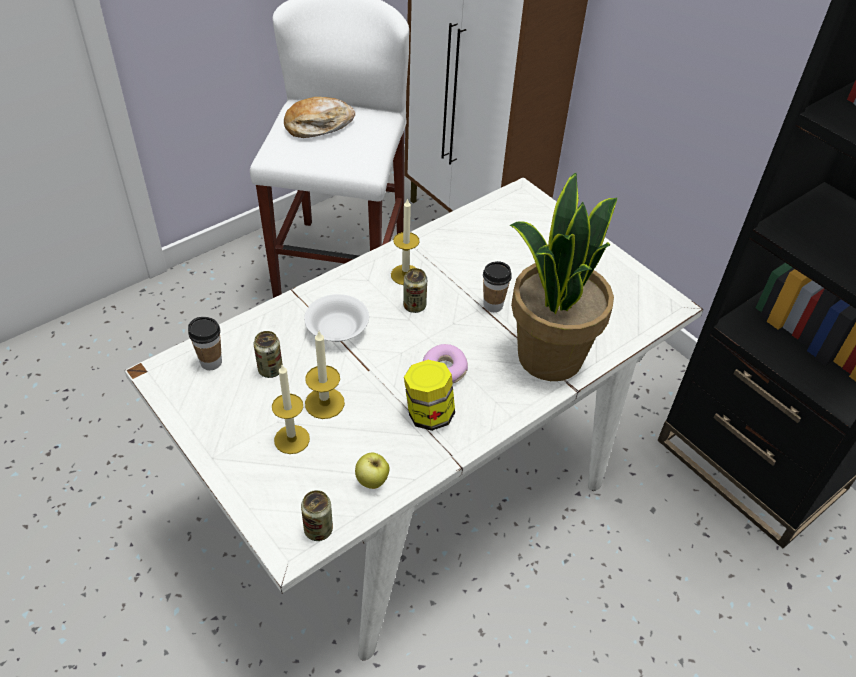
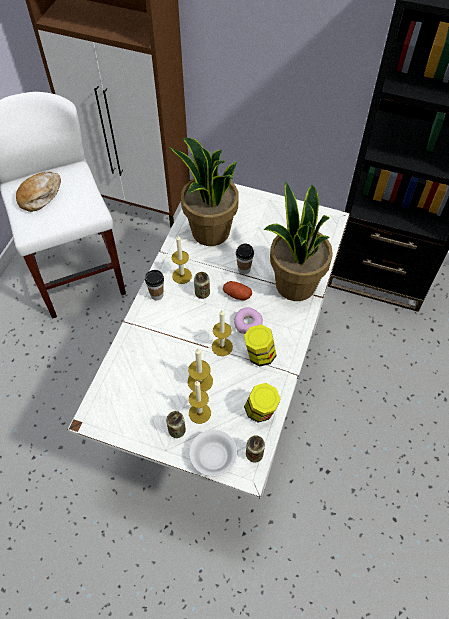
camera: 30 degrees left, 10 degrees up
cup [188,317,222,370] -> cup moved to [145,270,164,300]
can [254,331,283,378] -> can moved to [166,411,186,438]
white bowl [304,294,369,342] -> white bowl moved to [189,430,237,476]
apple [355,453,390,489] -> jar [244,383,281,423]
none -> potted plant [169,138,239,246]
none -> candle [212,310,233,356]
none -> potato [223,281,252,300]

